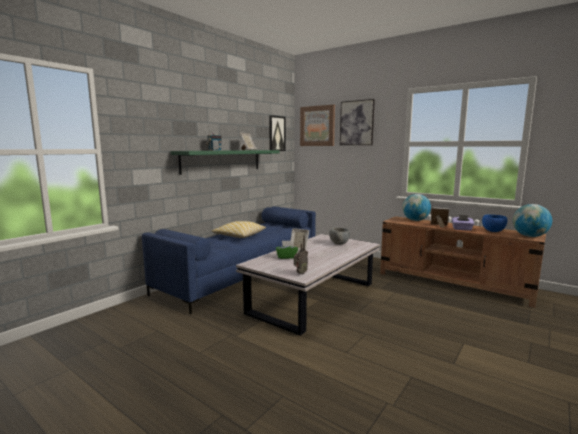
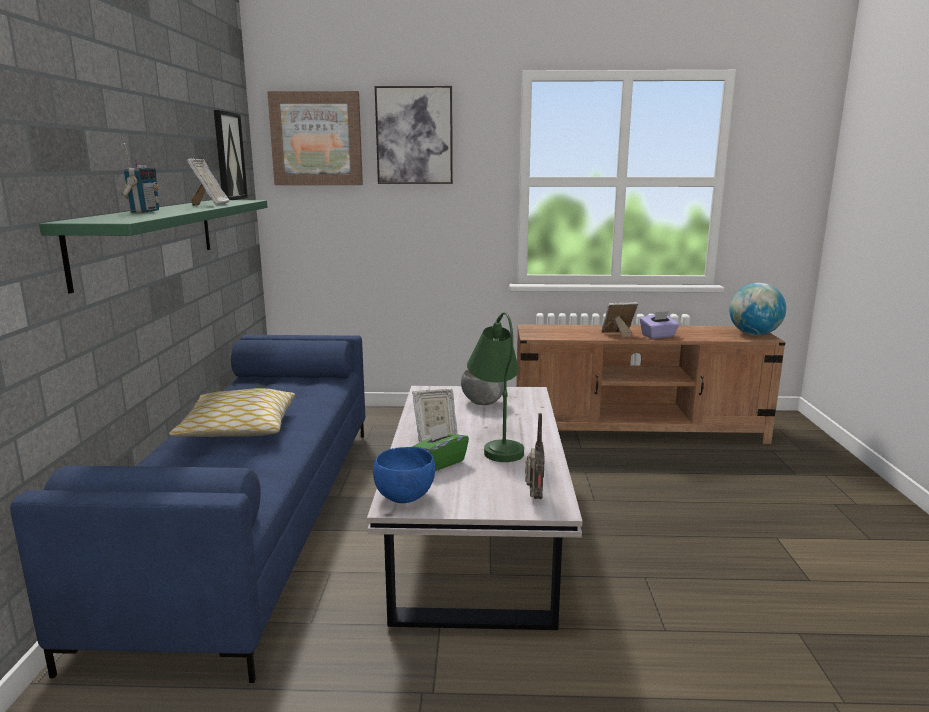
camera: 35 degrees left, 5 degrees up
globe [402,194,431,221] -> none
blue bowl [482,214,507,232] -> blue bowl moved to [373,447,435,503]
none -> green table lamp [467,312,524,462]

